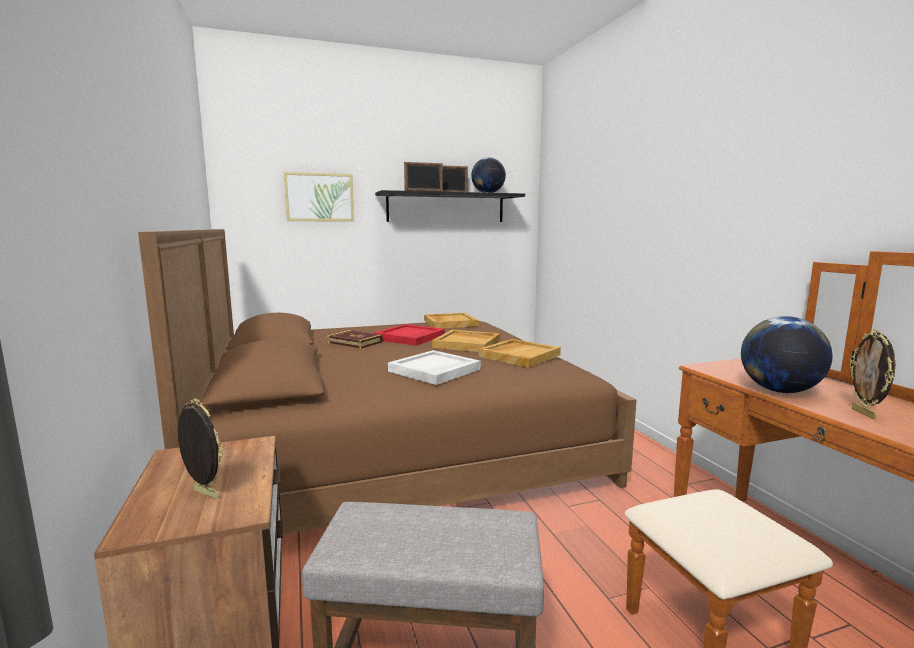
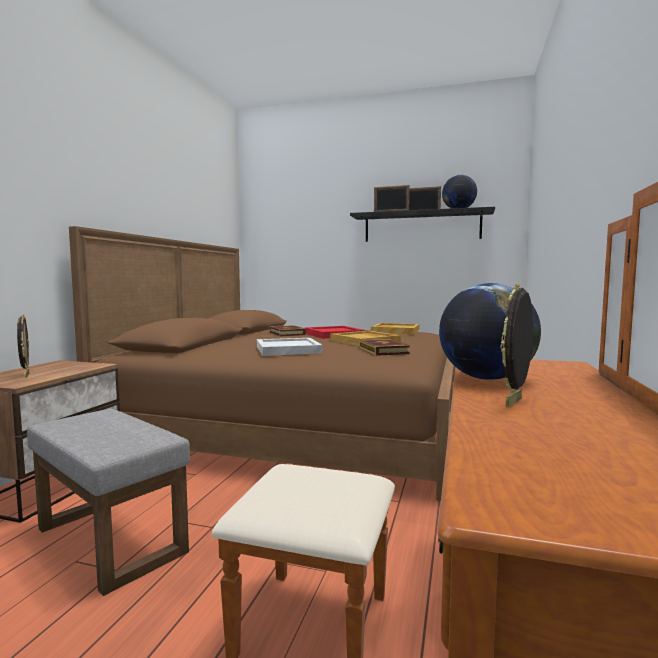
camera: 35 degrees right, 5 degrees down
picture [284,172,354,221] -> none
beige tray [478,339,561,368] -> book [359,339,410,356]

